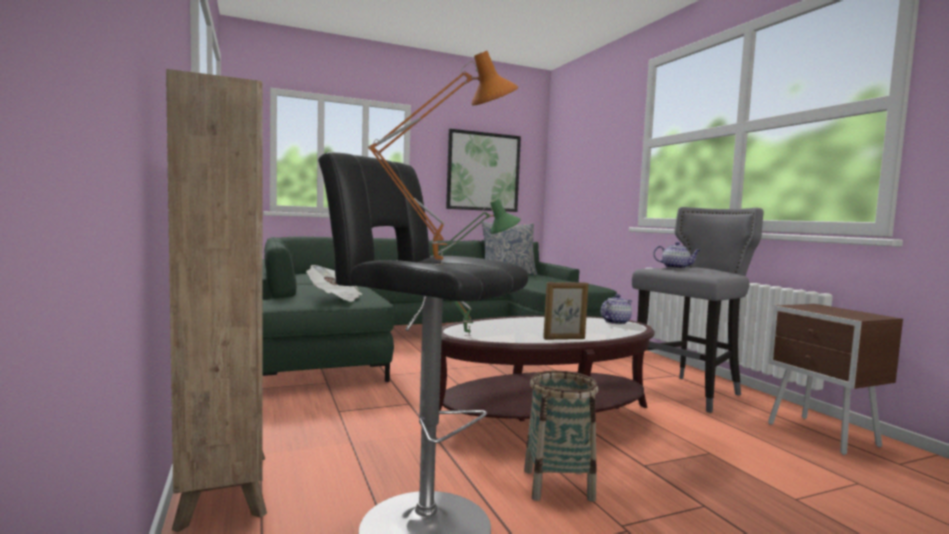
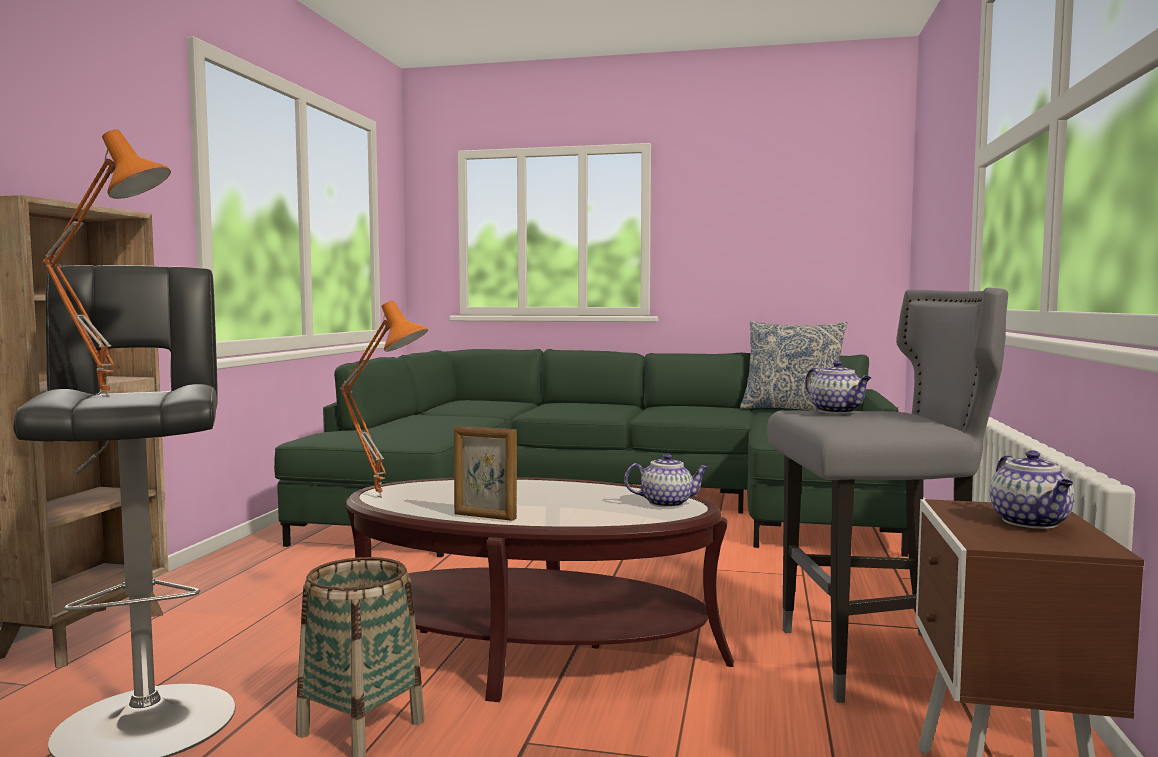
camera: 35 degrees right, 0 degrees up
newspaper [306,265,362,302] -> none
green table lamp [430,199,521,336] -> orange table lamp [340,300,428,498]
picture [446,129,521,212] -> none
none -> teapot [990,450,1074,529]

